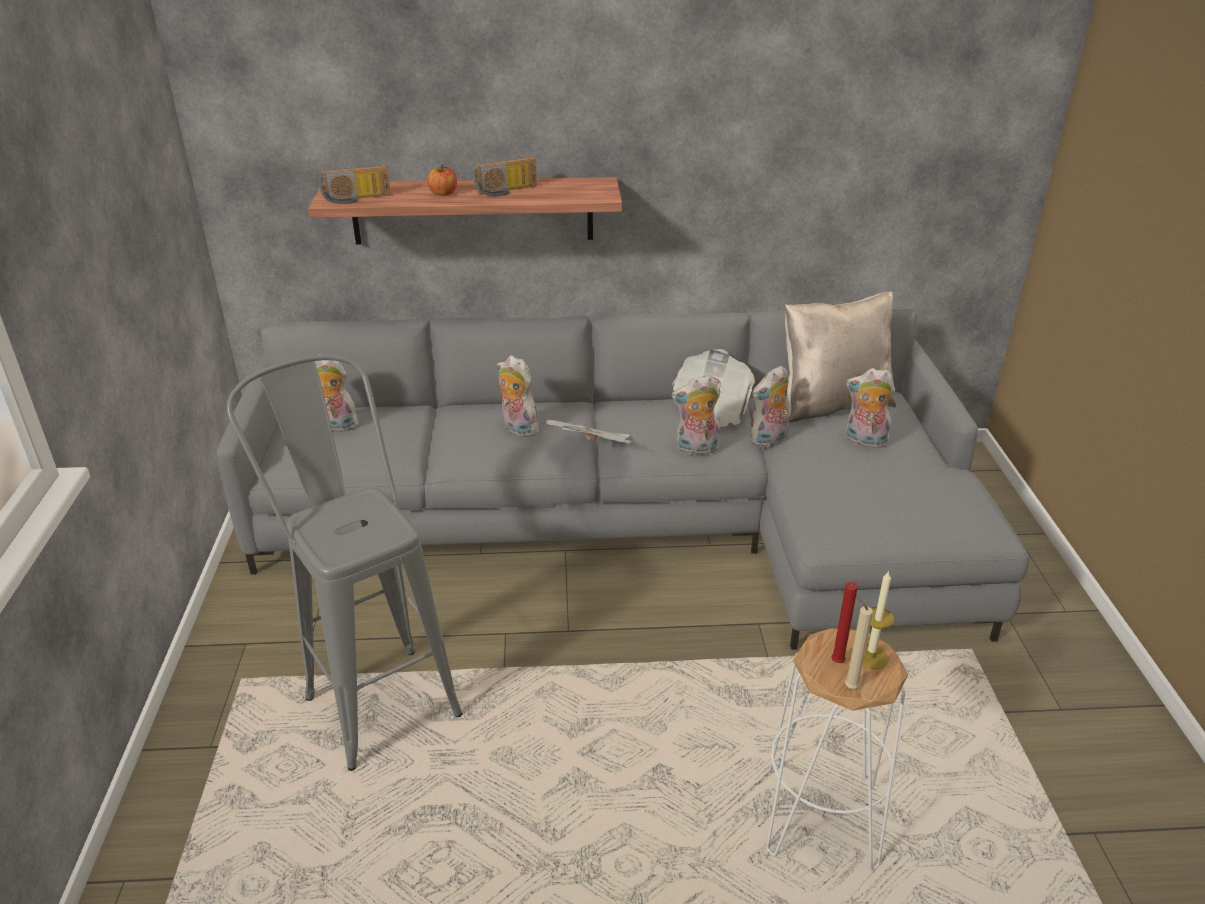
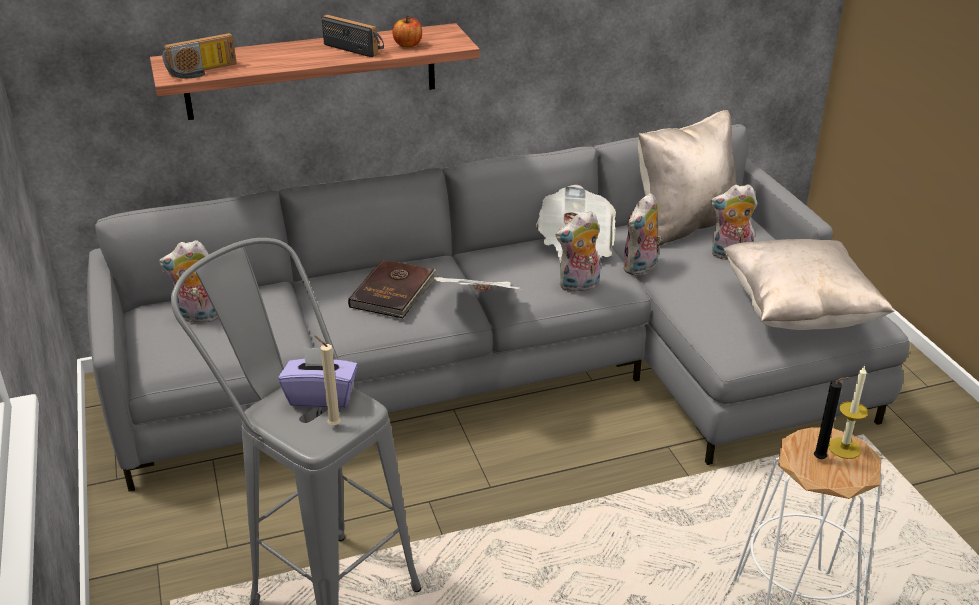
camera: 15 degrees left, 0 degrees up
apple [427,165,457,196] -> apple moved to [393,16,422,47]
radio [473,157,537,196] -> radio turned 105 degrees counterclockwise [322,15,384,57]
plush toy [496,356,539,437] -> brown book [348,259,439,318]
red candle [831,580,865,663] -> black candle [814,377,850,459]
beige candle [845,596,873,689] -> beige candle moved to [315,336,341,426]
none -> purple tissue box [278,347,358,408]
none -> beige pillow [723,239,895,330]

